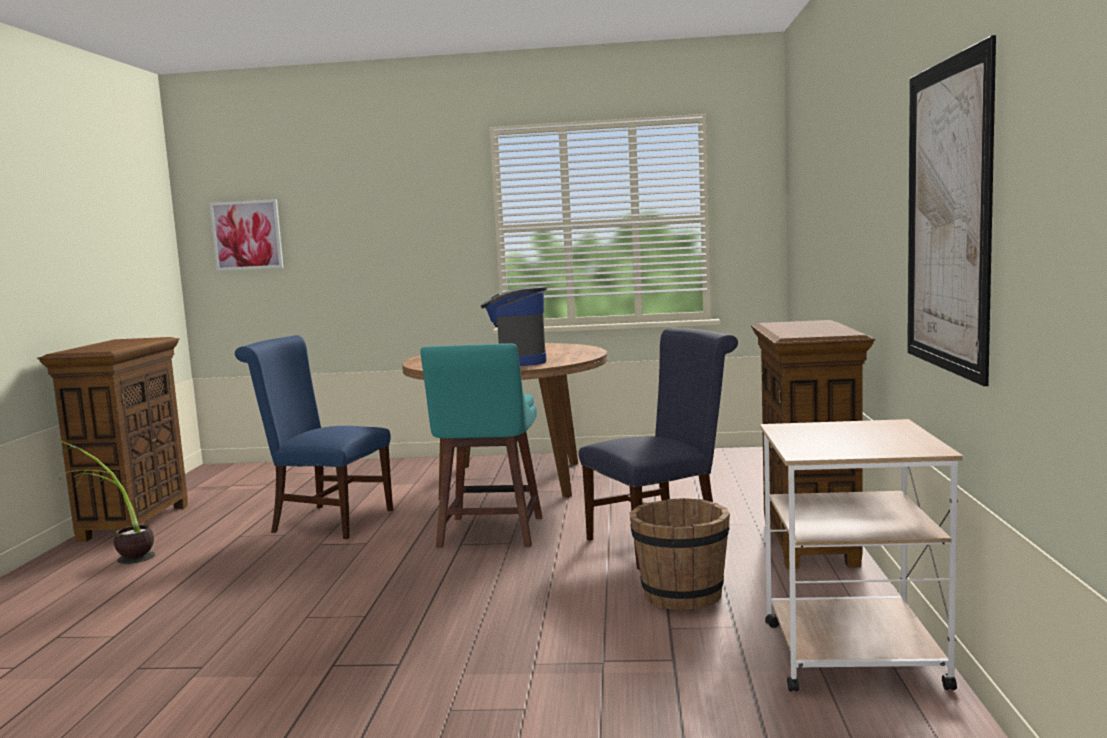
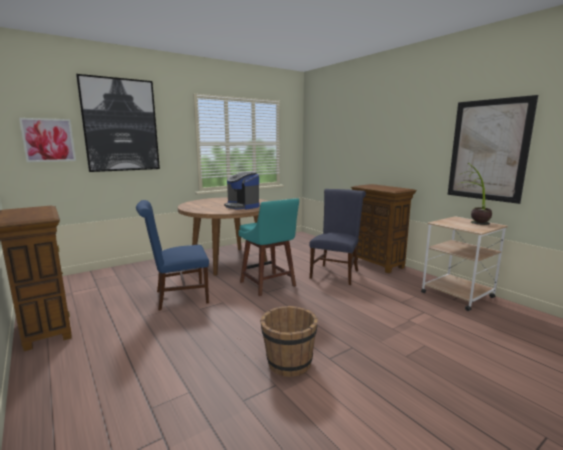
camera: 40 degrees left, 5 degrees up
potted plant [55,440,155,564] -> potted plant moved to [456,163,492,225]
brown bucket [630,498,730,611] -> brown bucket moved to [260,306,318,377]
none -> picture [76,74,160,172]

